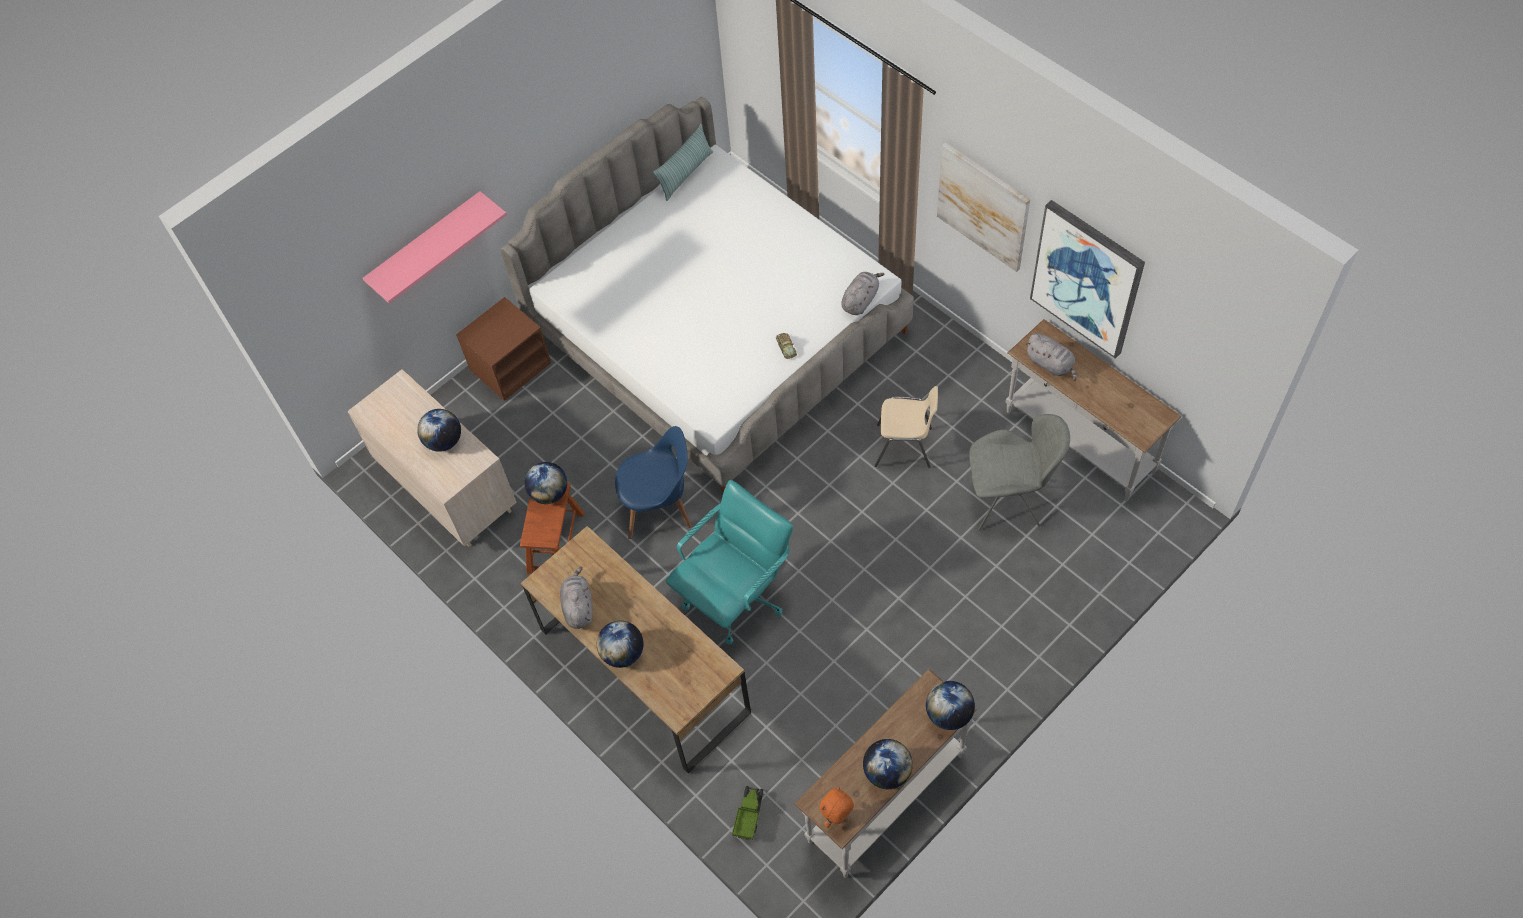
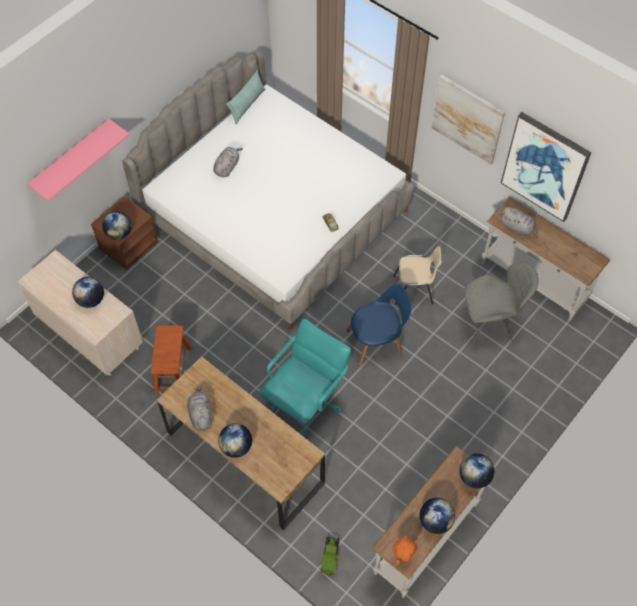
camera: 10 degrees left, 0 degrees up
globe [525,462,567,504] -> globe moved to [102,211,131,240]
blue chair [615,426,692,539] -> blue chair moved to [347,284,411,366]
grey plush toy [841,272,884,315] -> grey plush toy moved to [213,147,243,177]

